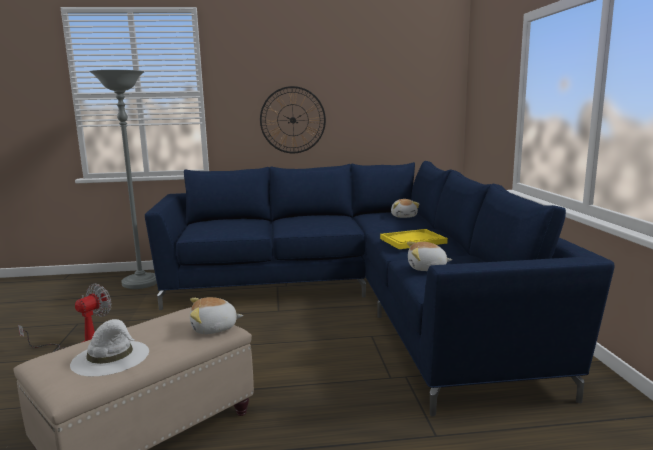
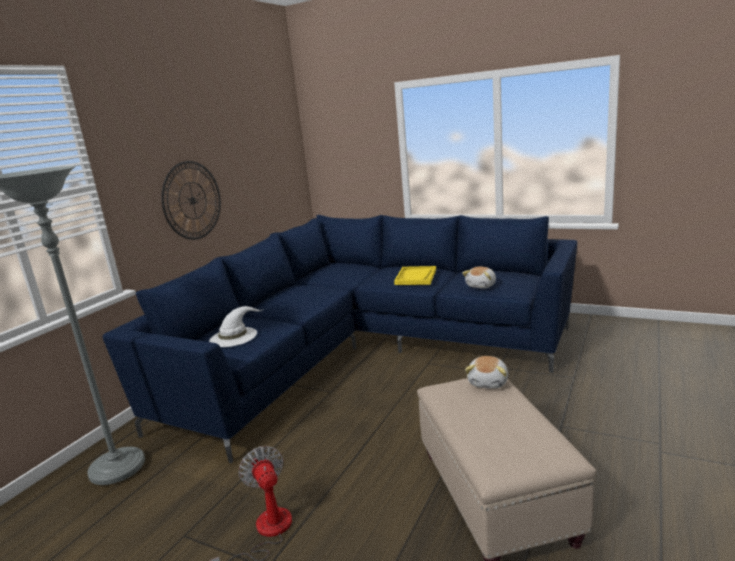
camera: 55 degrees left, 5 degrees up
white hat [70,319,149,376] -> white hat moved to [209,306,264,347]
plush toy [391,199,419,218] -> none

